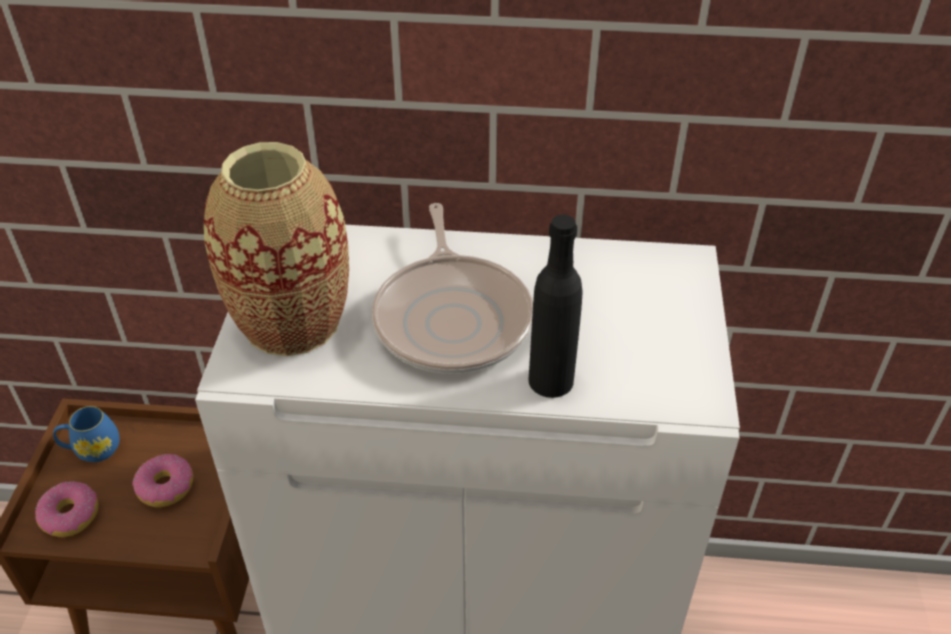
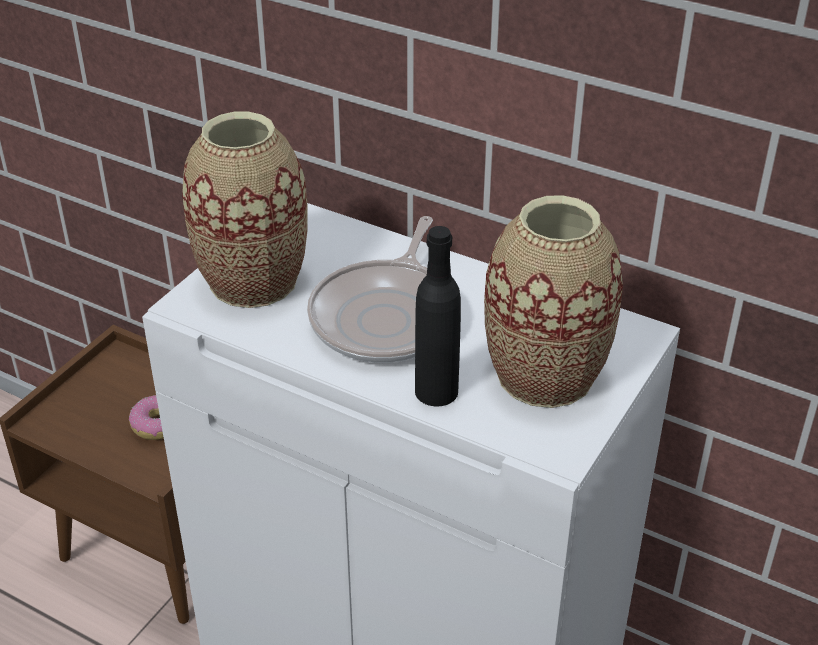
camera: 25 degrees right, 5 degrees down
donut [35,481,99,537] -> none
blue mug [53,406,120,462] -> none
none -> vase [484,195,623,408]

